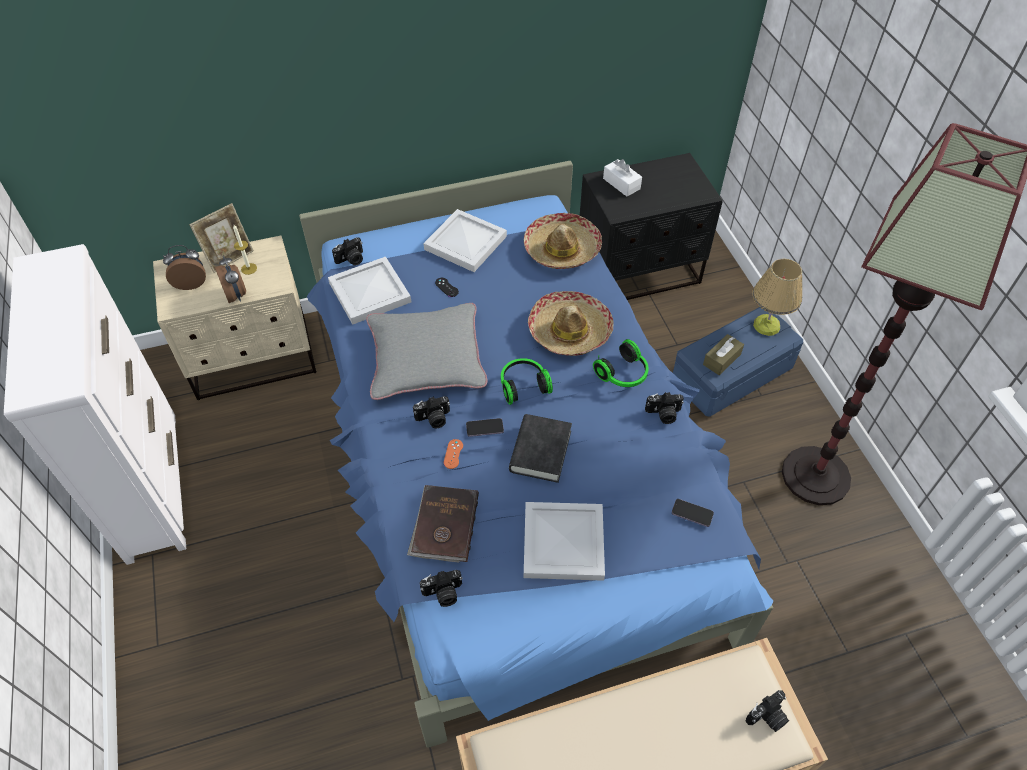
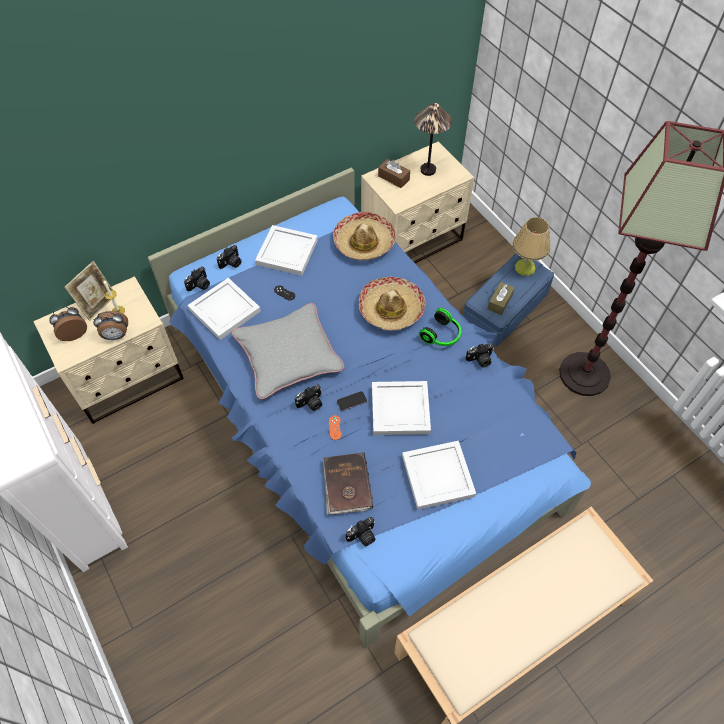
camera: 15 degrees left, 5 degrees up
alarm clock [215,255,246,303] -> alarm clock turned 120 degrees clockwise [93,311,128,340]
headphones [501,358,553,405] -> none
black book [509,414,572,483] -> white tray [372,381,431,435]
black nightstand [580,153,723,300] -> beige nightstand [361,142,474,263]
white tissue box [603,159,642,197] -> brown tissue box [378,159,410,188]
phone [672,499,714,527] -> none
camera [746,690,789,732] -> camera moved to [217,245,242,269]
none -> table lamp [414,103,452,176]

